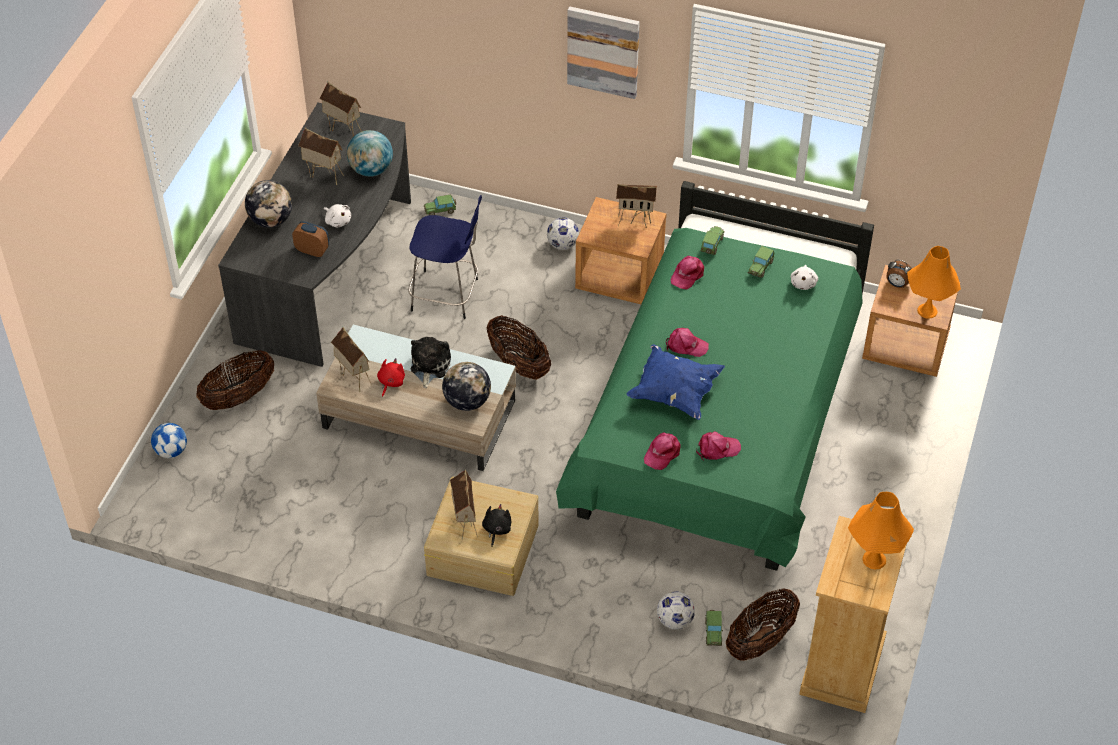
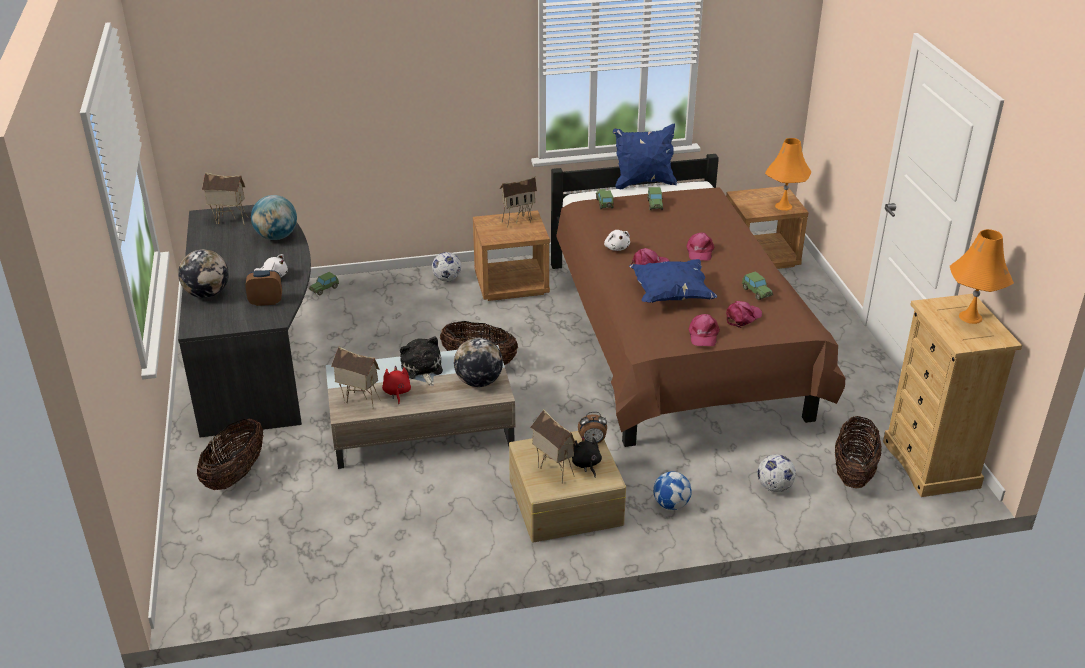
camera: 30 degrees left, 15 degrees down
football [151,423,187,458] -> football moved to [653,471,692,510]
toy house [298,128,344,185] -> none
blue stool [408,195,482,319] -> none
green bed [556,181,874,571] -> brown bed [551,154,845,447]
picture [567,6,640,99] -> none
pink cap [671,256,704,289] -> pink cap moved to [686,232,714,260]
toy car [705,610,723,646] -> toy car moved to [742,271,774,300]
white plush toy [791,265,818,290] -> white plush toy moved to [604,230,630,251]
alarm clock [887,260,912,288] -> alarm clock moved to [578,412,607,443]
none -> blue pillow [613,124,677,190]

